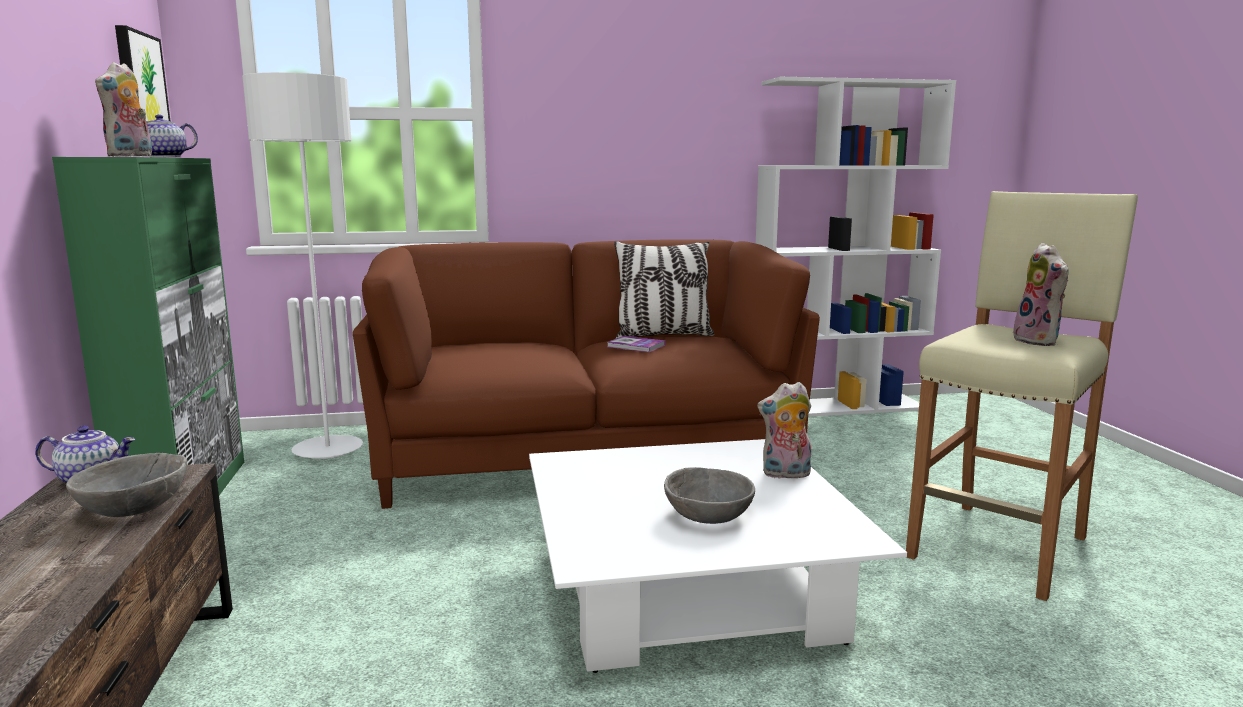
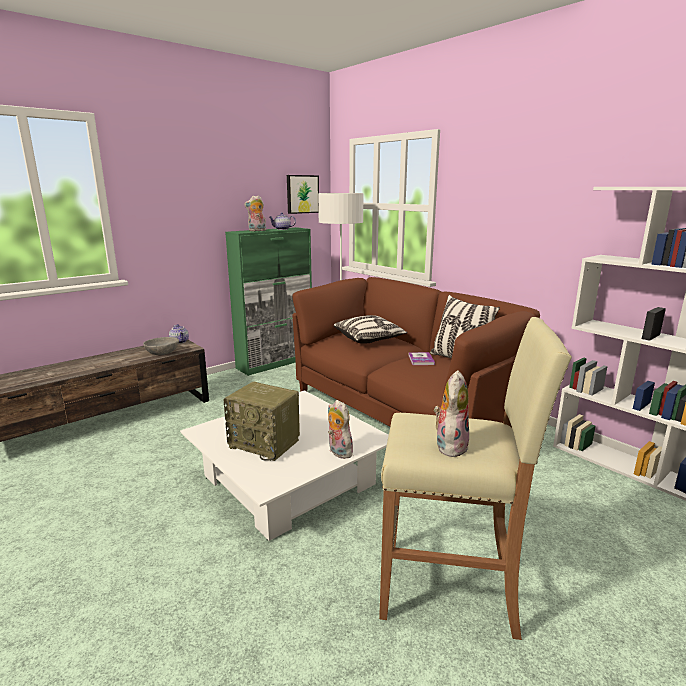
camera: 60 degrees right, 5 degrees up
grey bowl [664,467,755,524] -> radio [223,381,300,461]
plush toy [1013,243,1069,346] -> plush toy turned 150 degrees clockwise [434,370,469,457]
none -> pillow [334,315,408,344]

